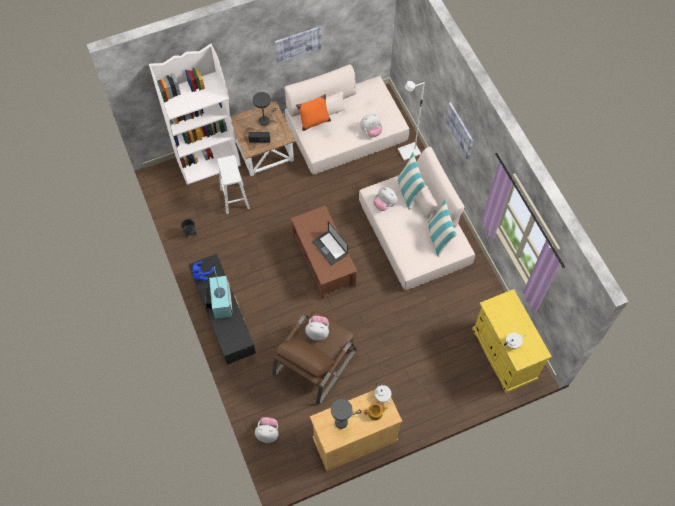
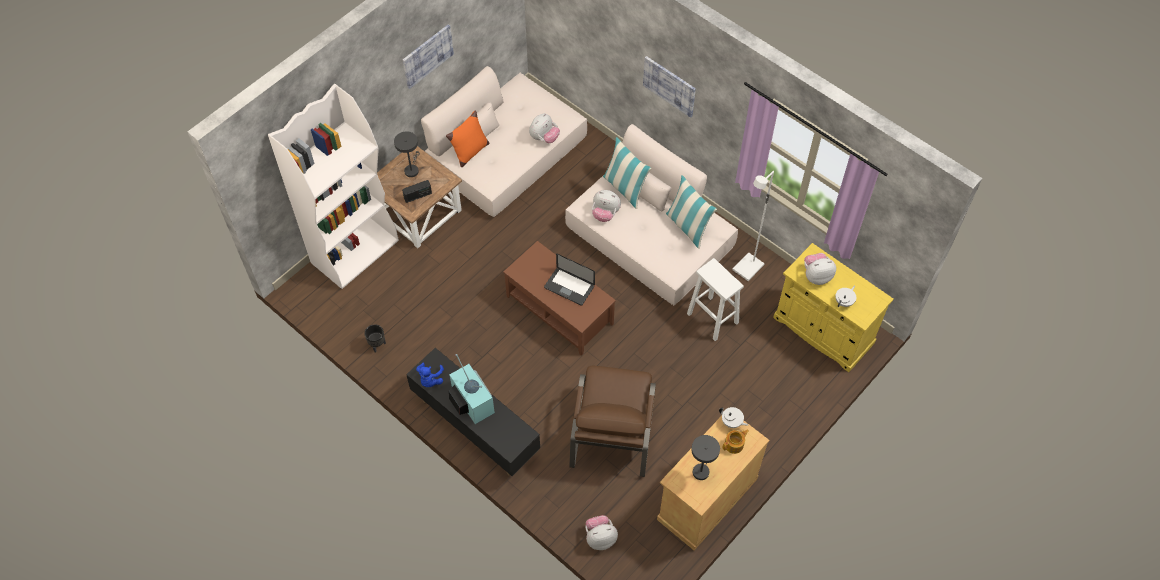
camera: 25 degrees left, 5 degrees down
white stool [217,155,250,214] -> white stool moved to [687,258,744,341]
plush toy [305,315,329,341] -> plush toy moved to [804,253,836,285]
white floor lamp [398,81,425,161] -> white floor lamp moved to [732,171,774,281]

